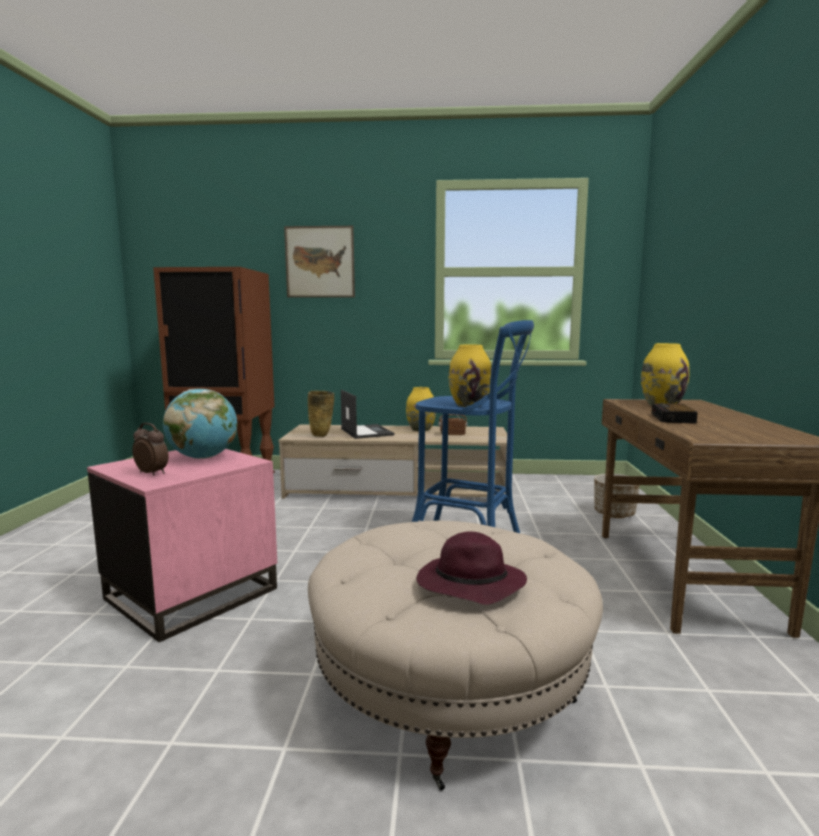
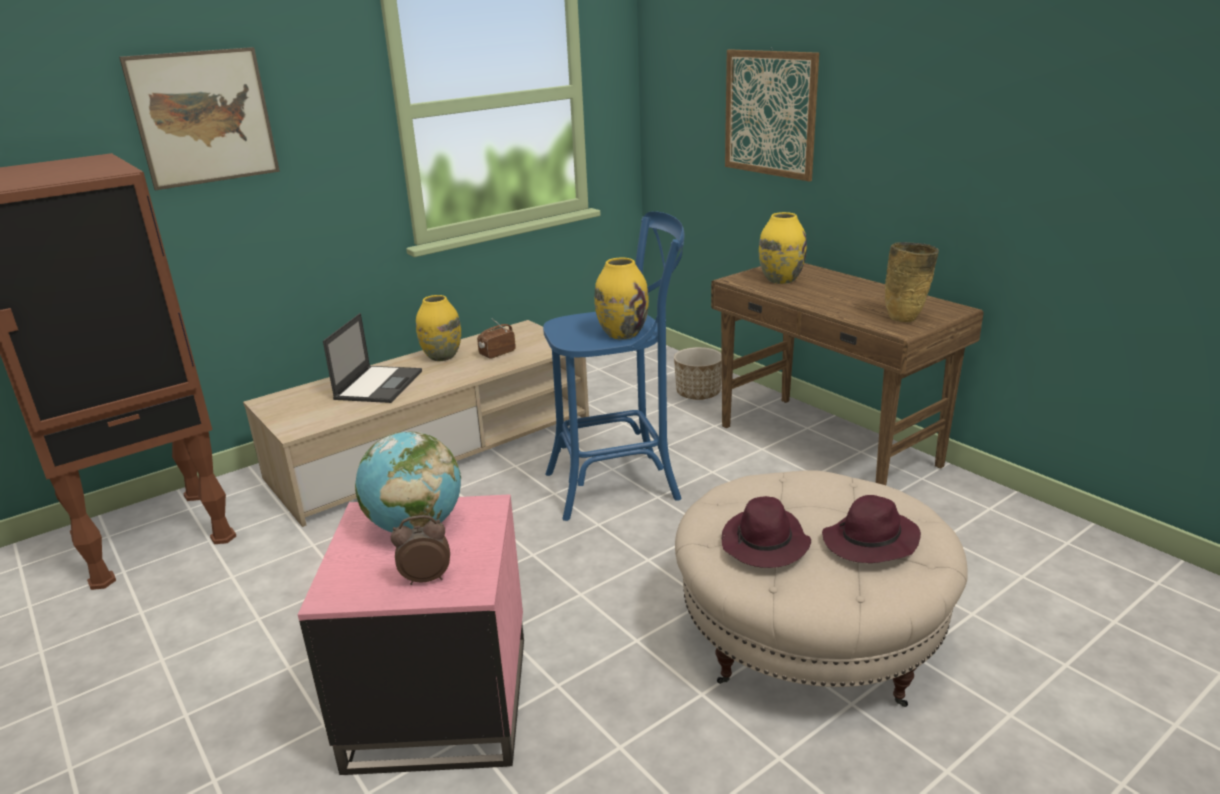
camera: 40 degrees left, 15 degrees up
beige vase [308,391,334,437] -> beige vase moved to [885,242,939,322]
laptop [341,390,394,439] -> laptop turned 75 degrees clockwise [323,313,422,403]
alarm clock [651,403,698,424] -> none
none -> purple hat [722,496,811,568]
none -> picture [725,47,819,182]

